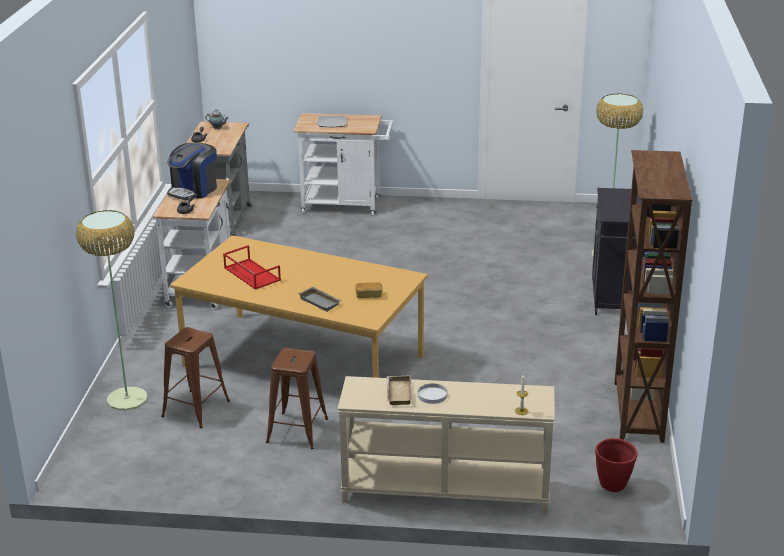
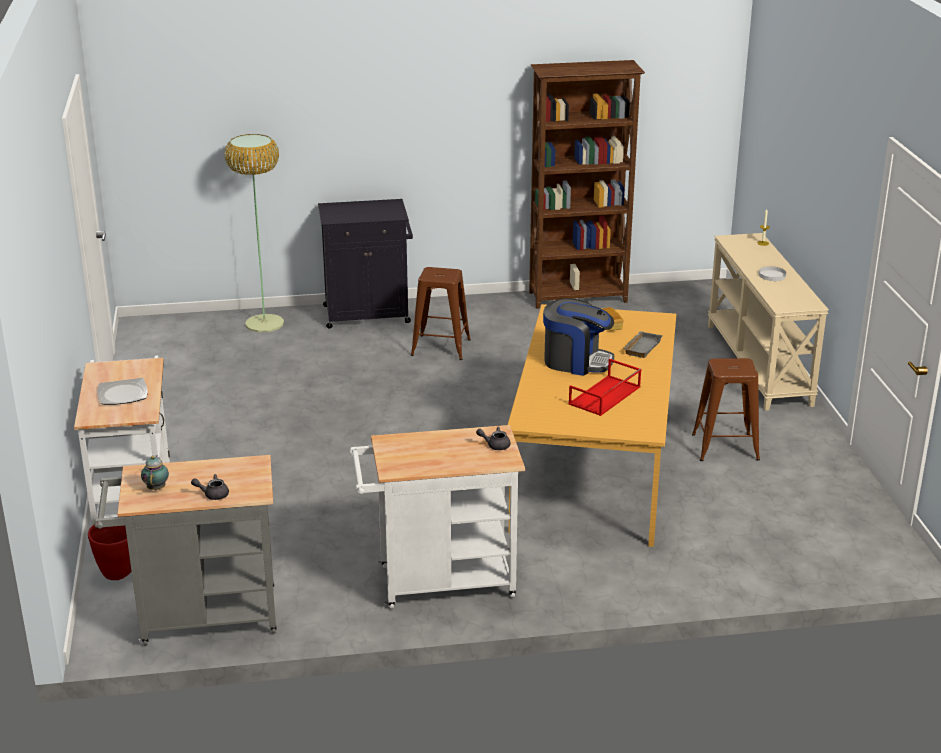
camera: 105 degrees left, 0 degrees up
floor lamp [76,210,147,410] -> none
brown stool [161,327,230,428] -> brown stool moved to [411,267,471,360]
coffee machine [167,143,217,200] -> coffee machine moved to [543,298,614,376]
beige tray [387,375,412,405] -> none
red planter [595,438,638,492] -> red planter moved to [88,525,131,580]

